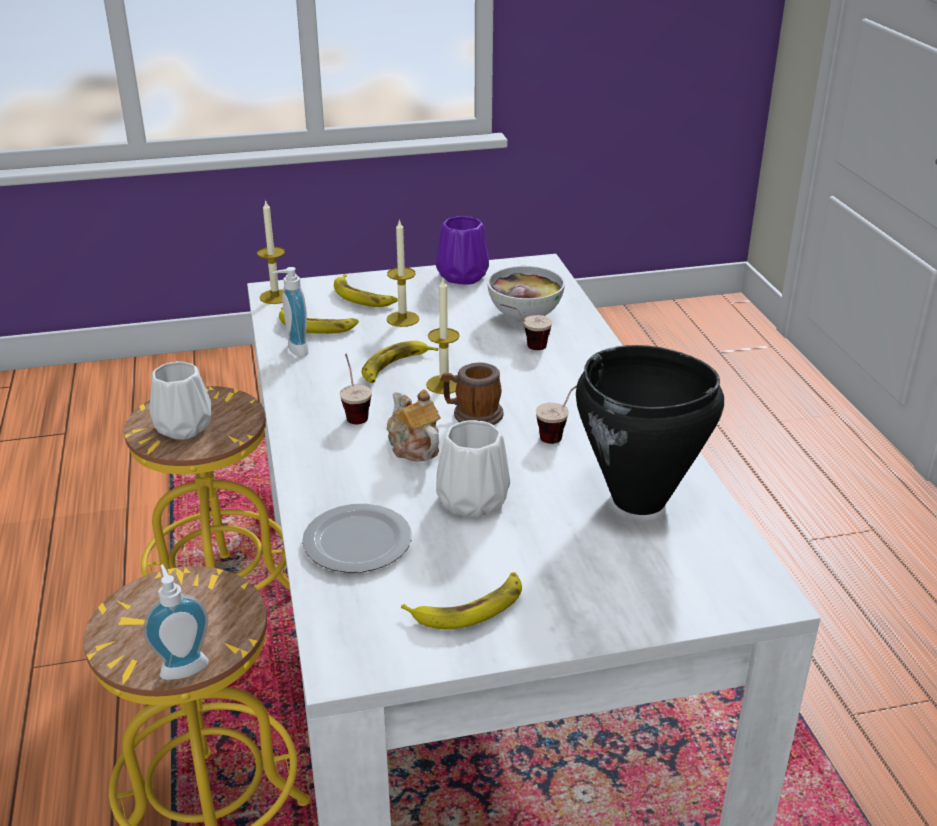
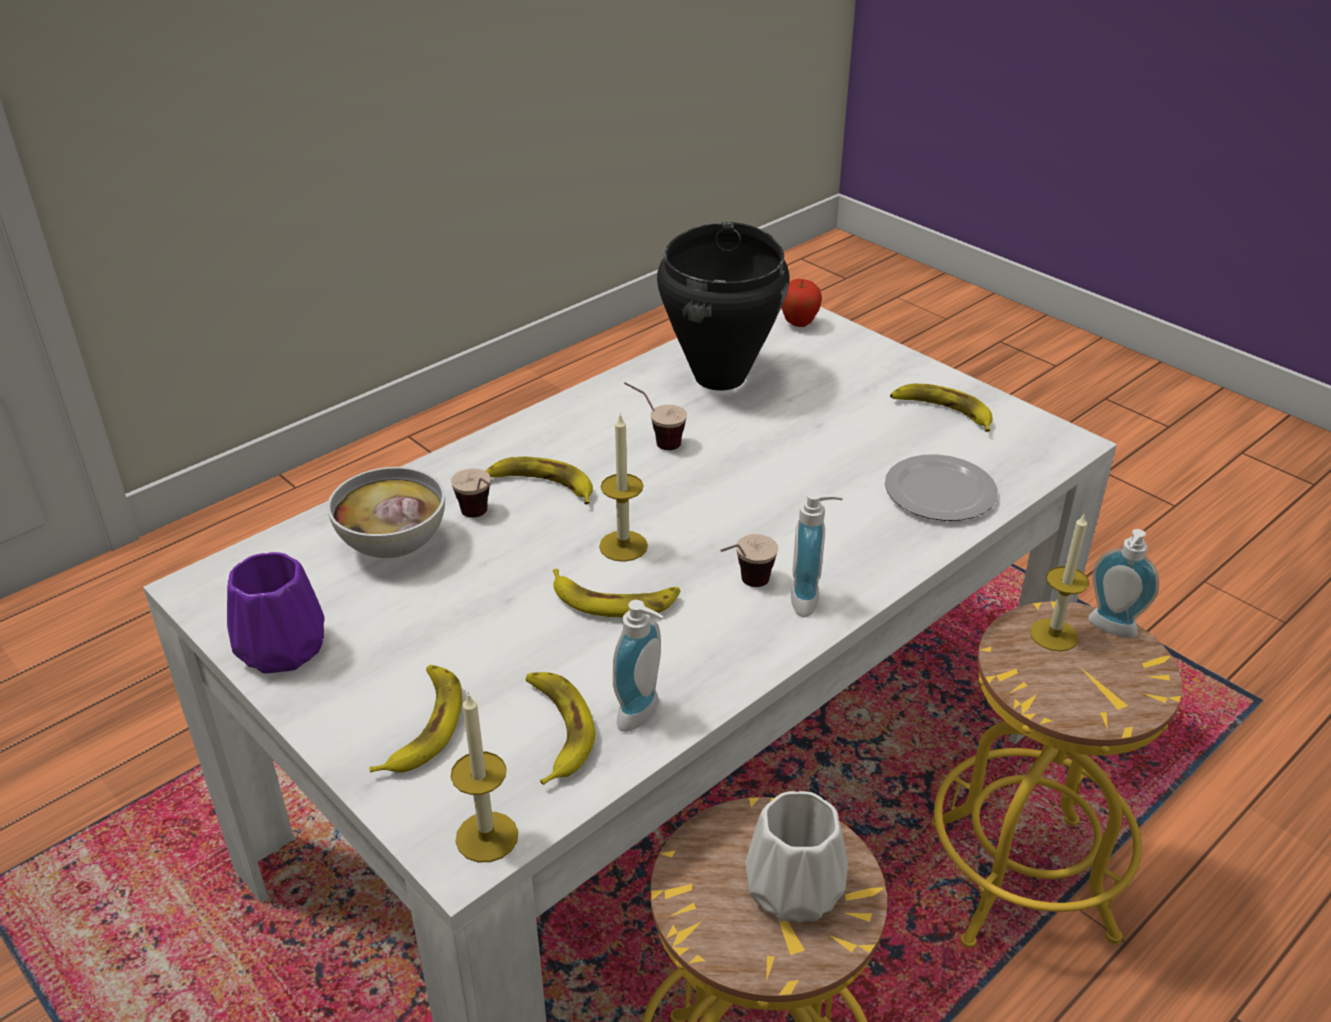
camera: 120 degrees left, 5 degrees up
candle [387,219,419,327] -> candle moved to [1030,514,1089,651]
teapot [387,389,441,462] -> none
white vase [436,420,510,517] -> none
mug [441,362,503,425] -> none
none -> banana [486,457,593,505]
none -> apple [781,279,822,327]
none -> soap dispenser [791,491,843,617]

